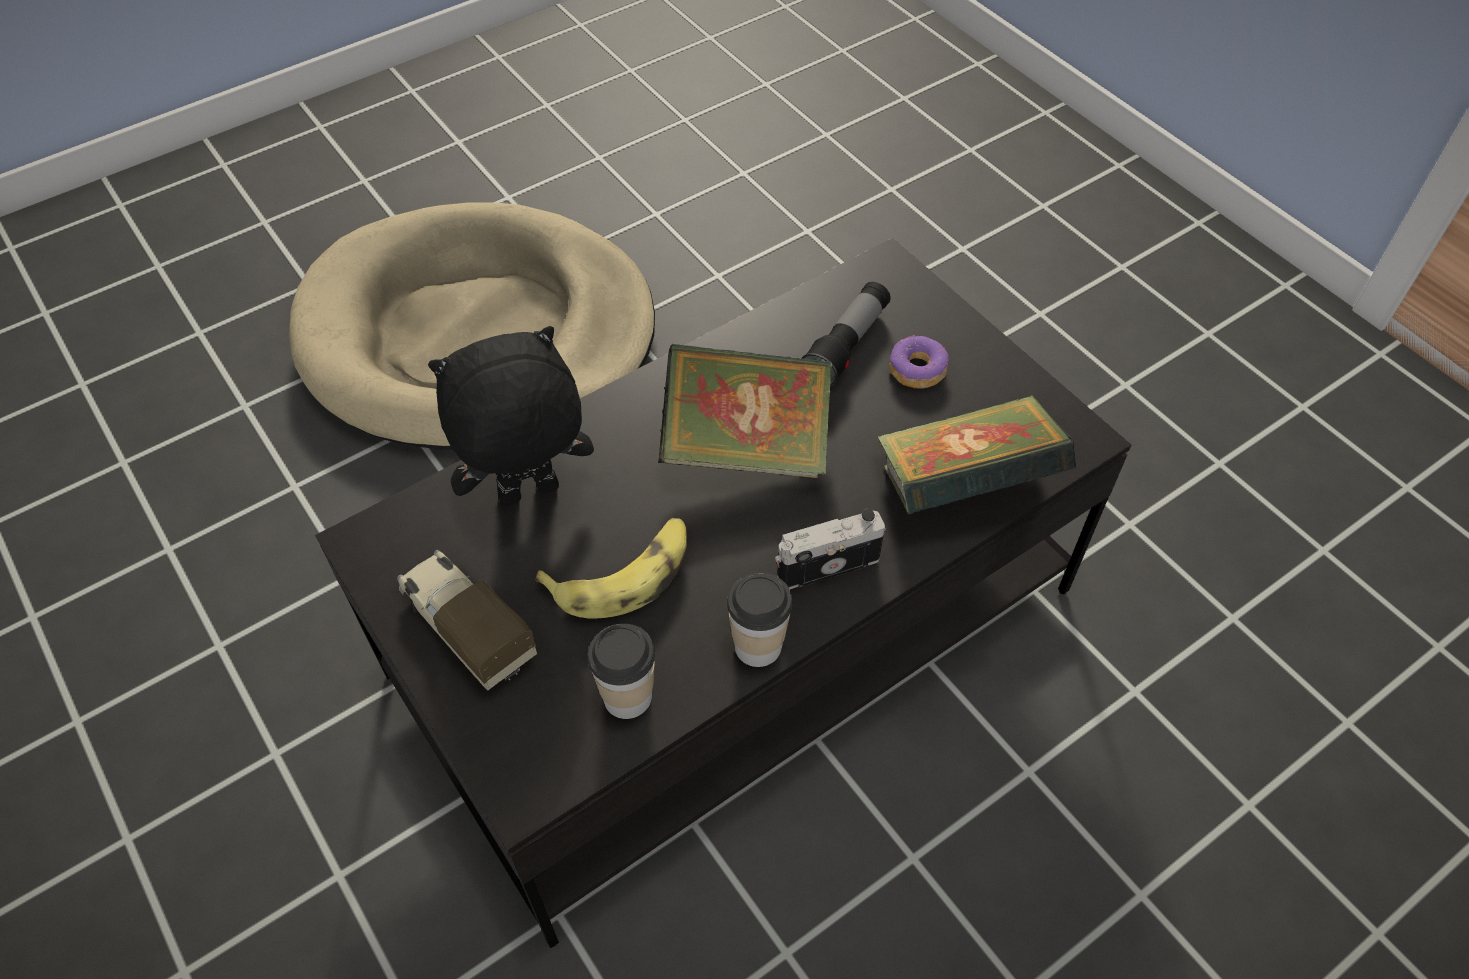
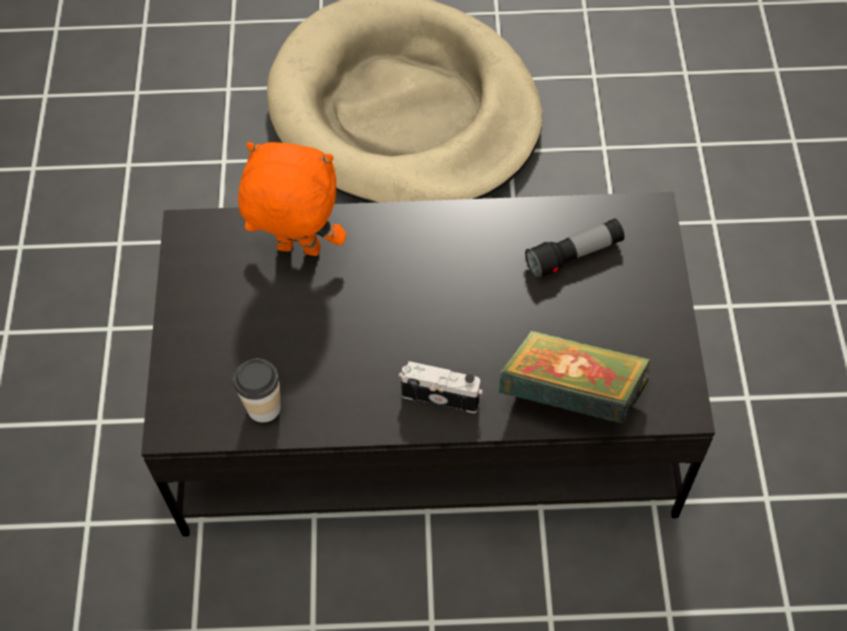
camera: 35 degrees right, 5 degrees up
toy truck [397,550,537,691] -> none
black plush toy [428,326,594,506] -> orange plush toy [238,142,346,256]
banana [536,518,687,619] -> none
book [658,344,832,478] -> none
cup [727,573,793,667] -> none
donut [889,335,949,389] -> none

